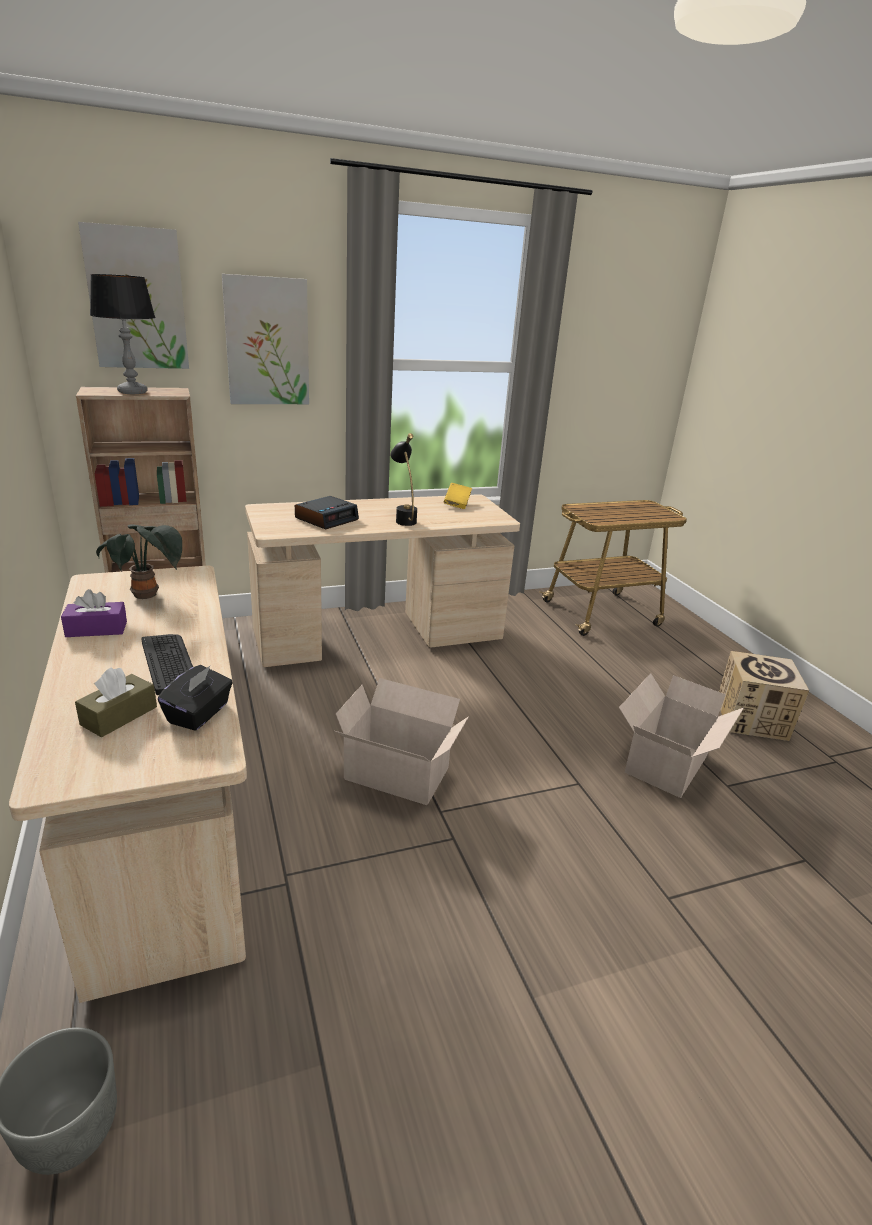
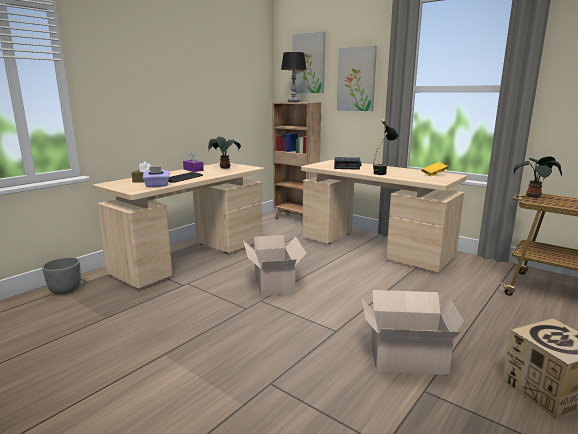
camera: 60 degrees right, 10 degrees down
black tissue box [158,665,233,731] -> purple tissue box [143,167,170,187]
none -> potted plant [514,156,562,198]

